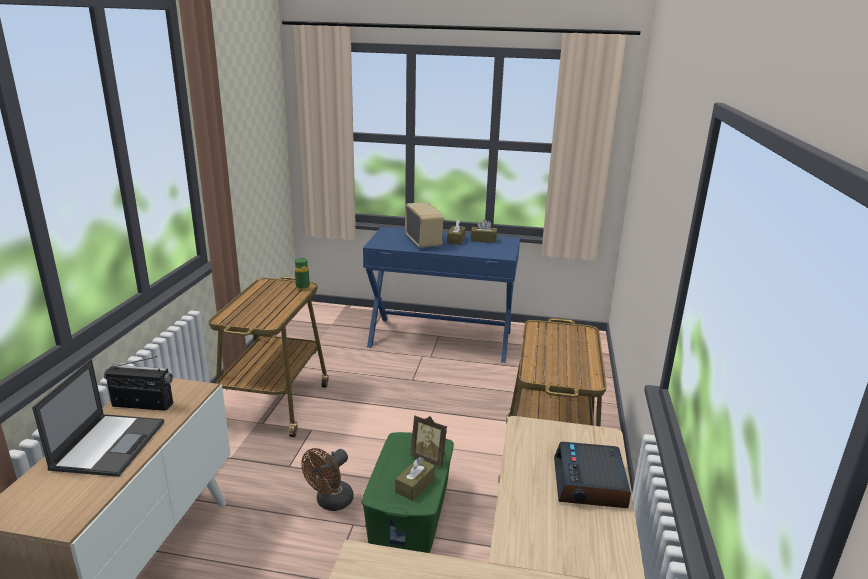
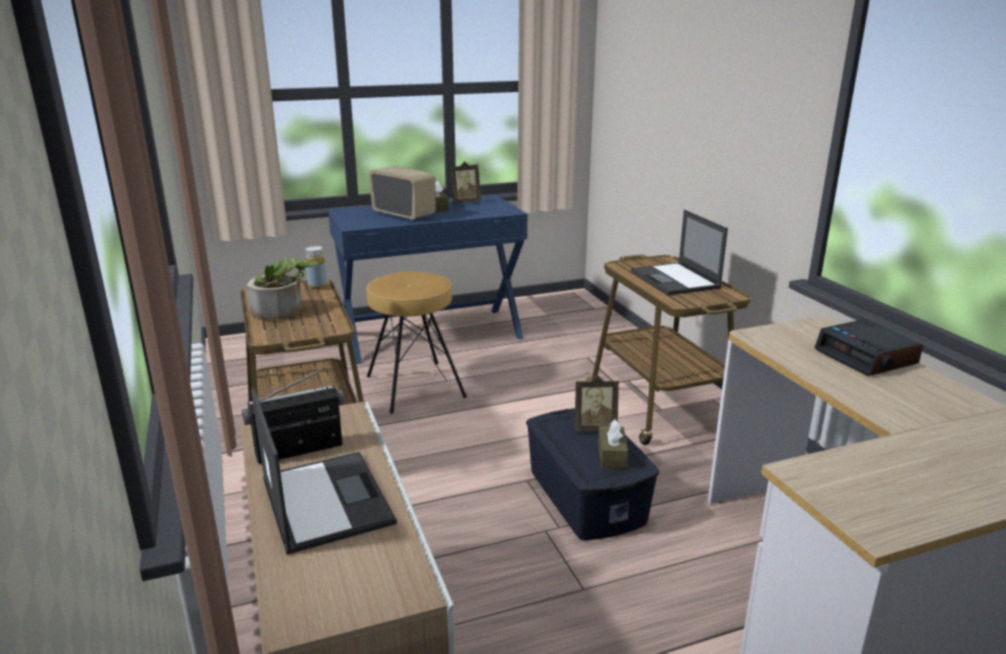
camera: 30 degrees left, 0 degrees up
green bottle [295,258,310,290] -> yellow bottle [305,246,327,289]
brown fan [301,448,354,511] -> none
green storage box [361,432,454,553] -> blue storage box [526,408,659,540]
brown tissue box [471,219,497,243] -> picture frame [451,161,481,204]
none -> potted plant [246,257,319,320]
none -> brown stool [366,271,467,414]
none -> laptop [631,210,728,295]

